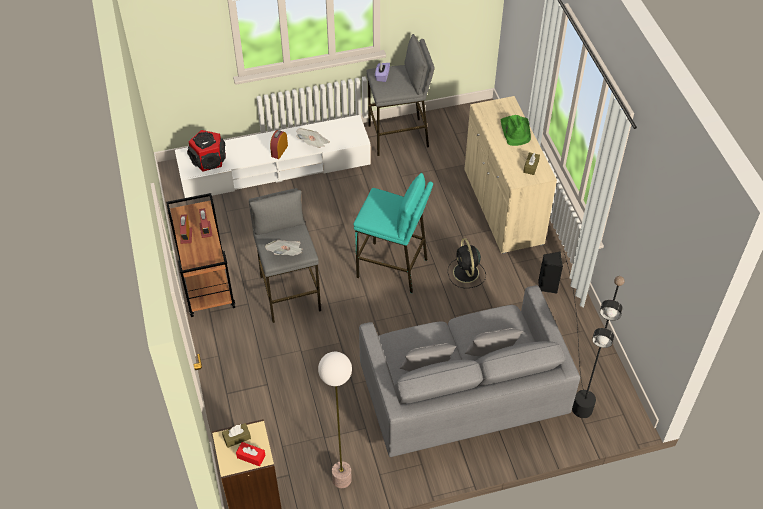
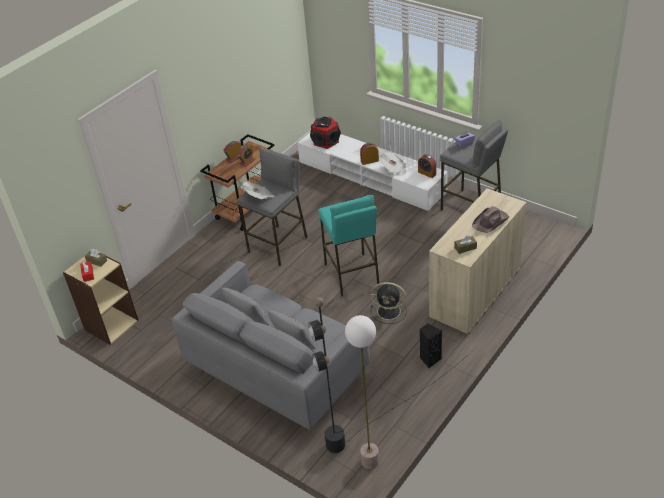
camera: 55 degrees right, 10 degrees down
floor lamp [318,352,352,488] -> floor lamp moved to [345,315,379,469]
black fan [448,238,486,288] -> black fan turned 120 degrees counterclockwise [371,282,407,324]
green hat [501,115,531,146] -> brown hat [472,206,510,233]
none -> alarm clock [418,154,436,178]

